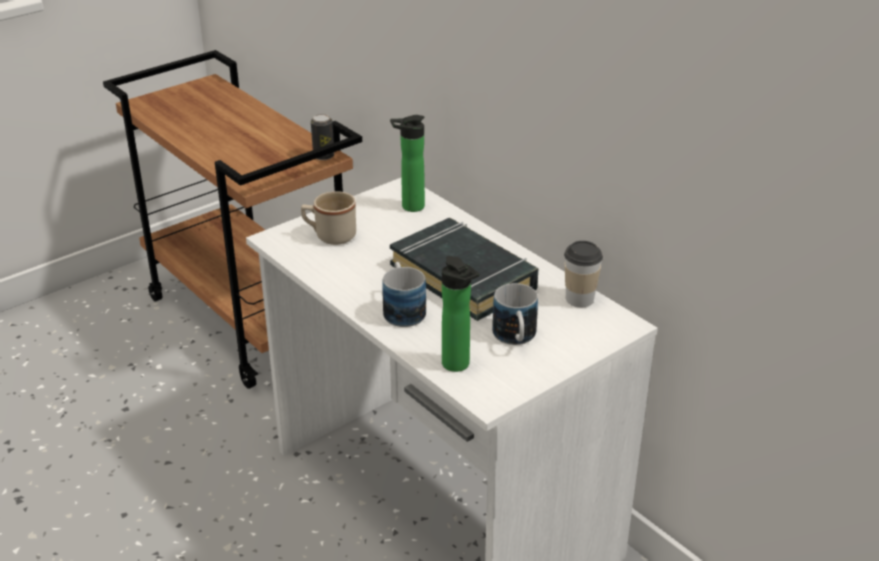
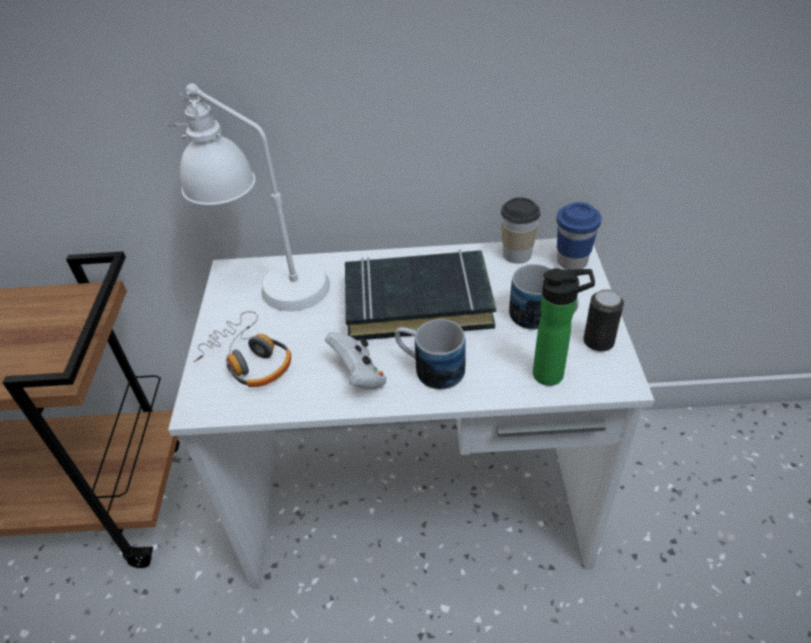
camera: 50 degrees left, 10 degrees up
beige mug [301,191,356,245] -> headphones [194,311,291,387]
can [311,114,334,160] -> can moved to [583,289,624,352]
bottle [390,115,425,212] -> white table lamp [166,83,330,311]
none -> white game controller [325,332,386,390]
none -> blue cup [557,202,602,270]

